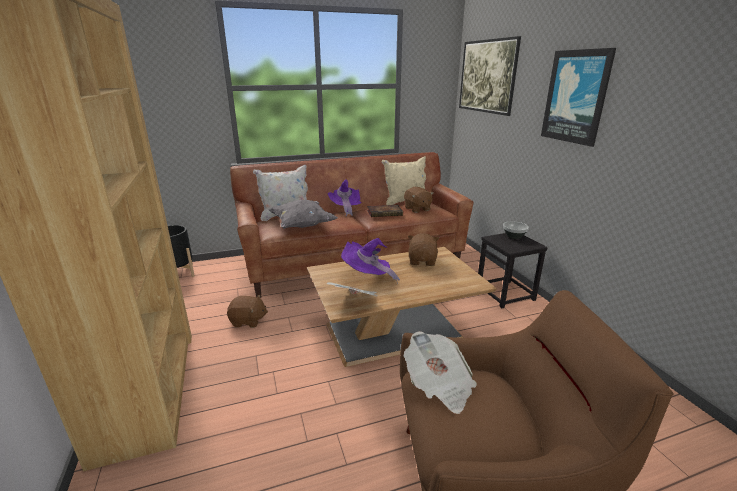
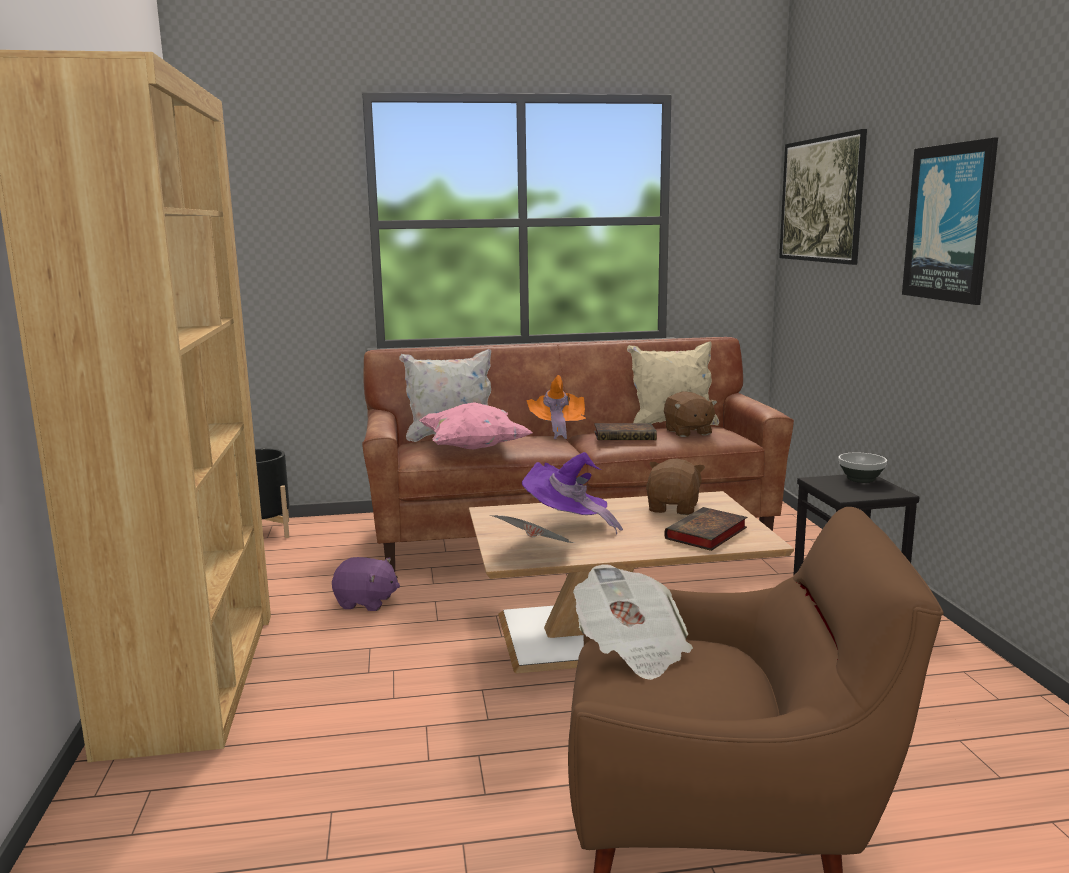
camera: 10 degrees right, 10 degrees down
brown plush toy [227,295,268,328] -> purple plush toy [332,557,400,611]
grey pillow [269,200,338,229] -> pink pillow [419,402,532,449]
purple hat [327,179,362,216] -> orange hat [527,375,586,439]
none -> book [664,507,747,551]

